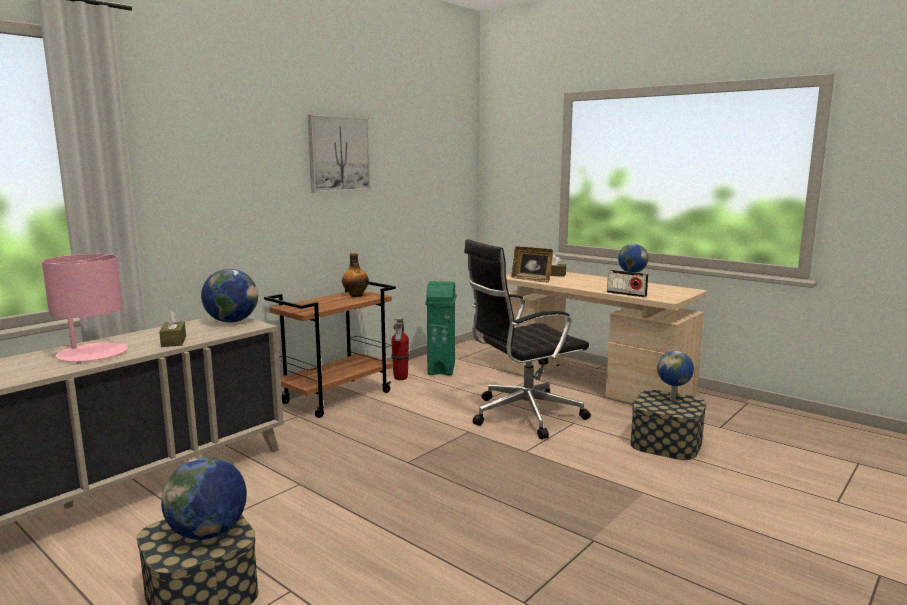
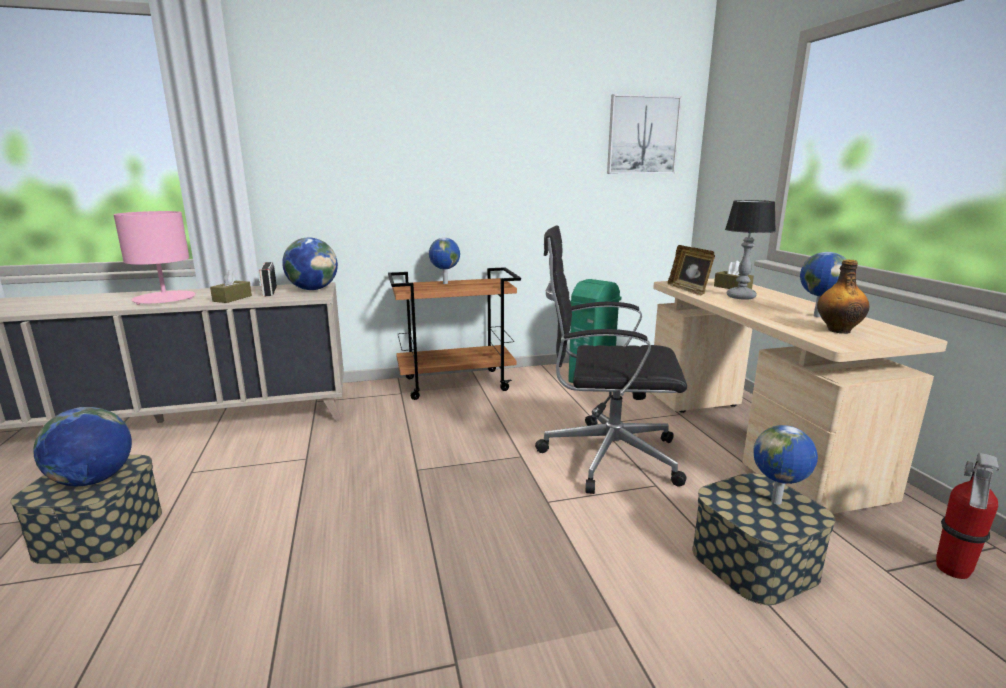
camera: 35 degrees right, 5 degrees up
picture [308,114,371,193] -> picture moved to [607,94,682,174]
bottle [342,253,369,297] -> bottle moved to [817,260,869,334]
fire extinguisher [391,317,410,380] -> fire extinguisher moved to [936,453,999,579]
radio [607,270,648,297] -> radio moved to [259,262,277,296]
none -> globe [429,238,460,284]
none -> table lamp [725,200,776,300]

